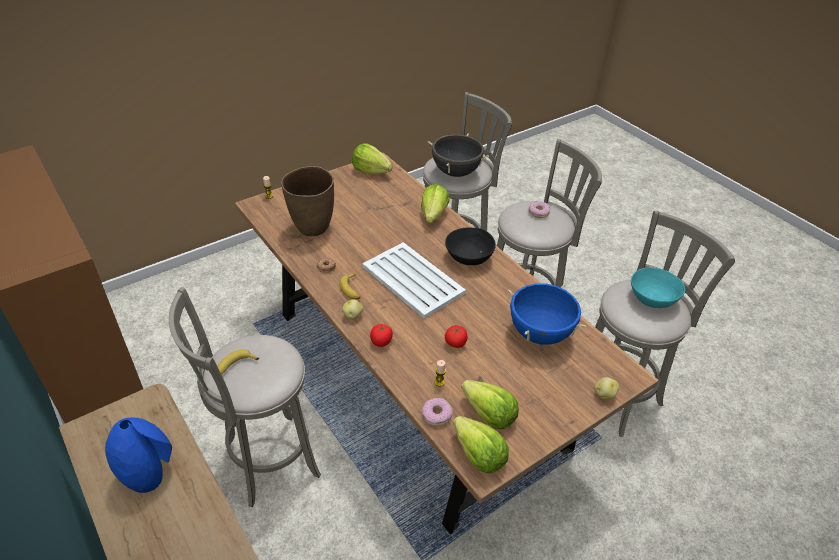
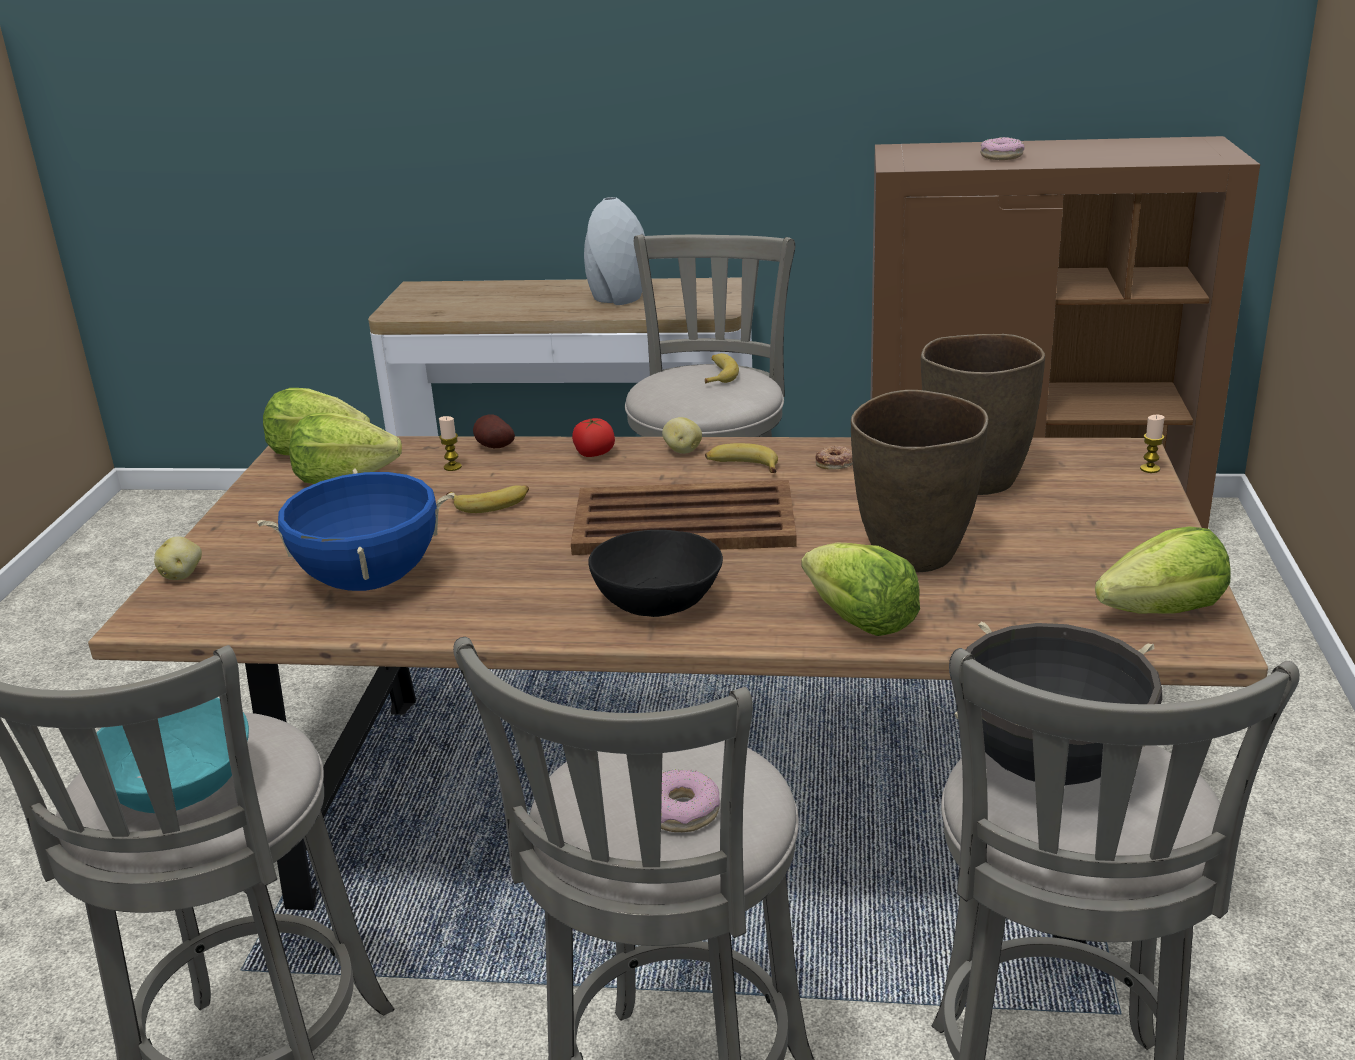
camera: 135 degrees right, 15 degrees down
blue vase [105,417,172,493] -> grey vase [584,197,645,305]
white tray [362,242,466,319] -> brown tray [571,480,797,555]
donut [422,398,453,426] -> donut moved to [980,137,1024,160]
tomato [445,325,467,348] -> banana [446,485,529,513]
none -> potato [473,415,515,448]
none -> brown vase [851,390,988,573]

